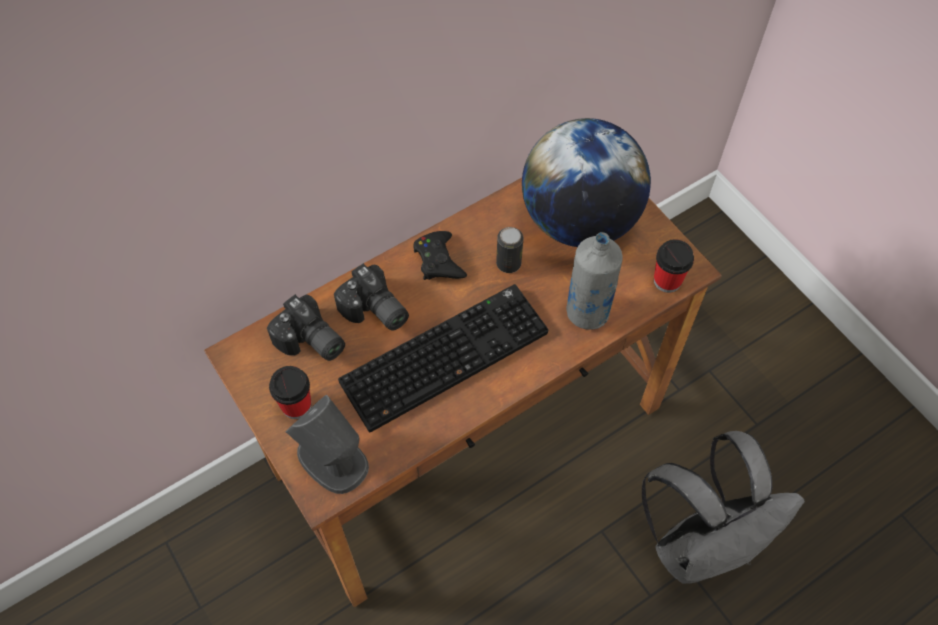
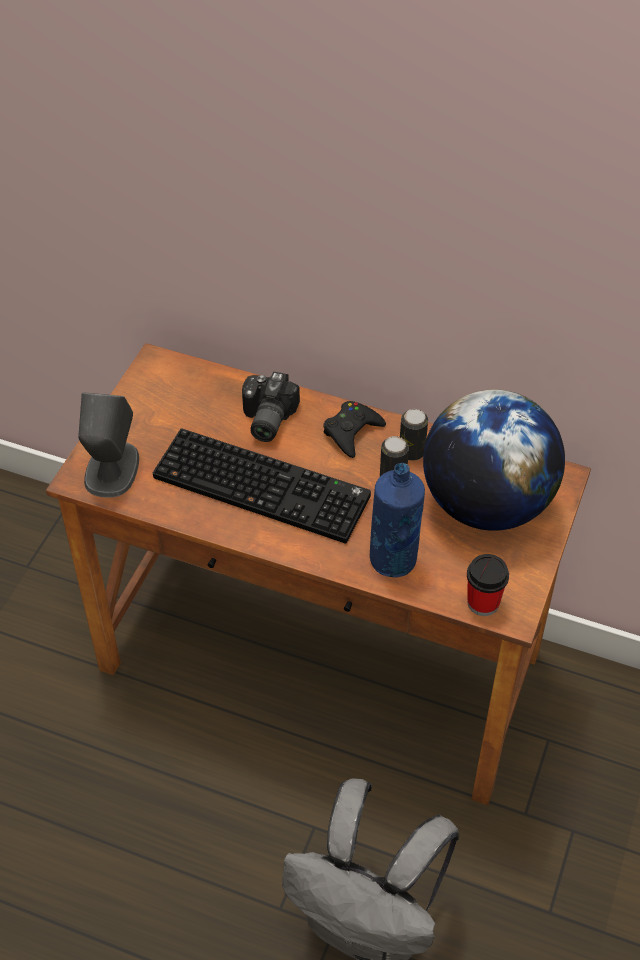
camera: 55 degrees right, 10 degrees down
camera [267,294,345,361] -> none
cup [269,366,311,419] -> none
grey bottle [566,232,623,330] -> blue bottle [370,463,425,577]
none -> can [400,409,428,461]

